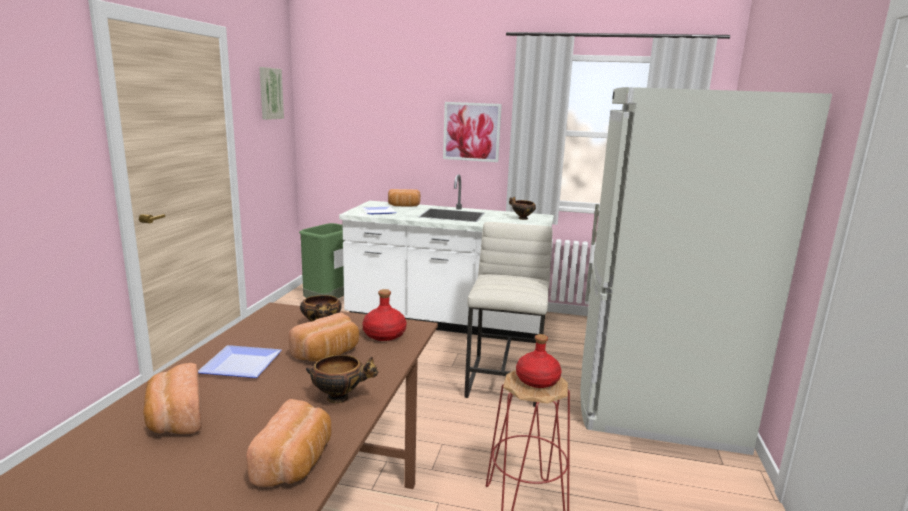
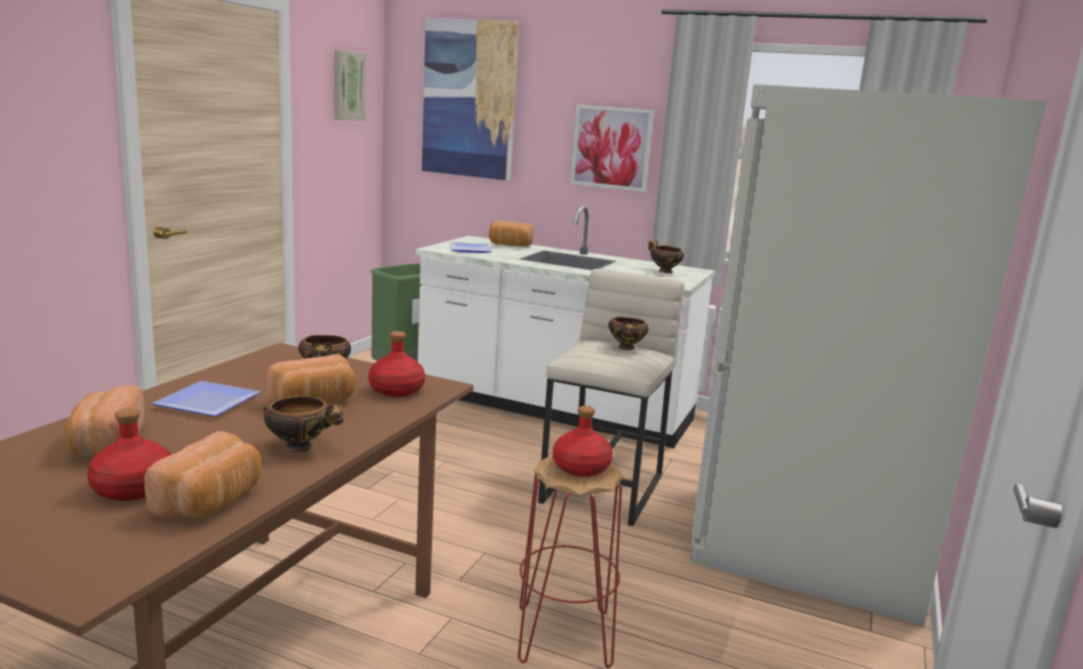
camera: 10 degrees right, 0 degrees up
none -> red bottle [87,408,171,501]
none -> picture [422,18,519,180]
none -> bowl [608,317,648,350]

